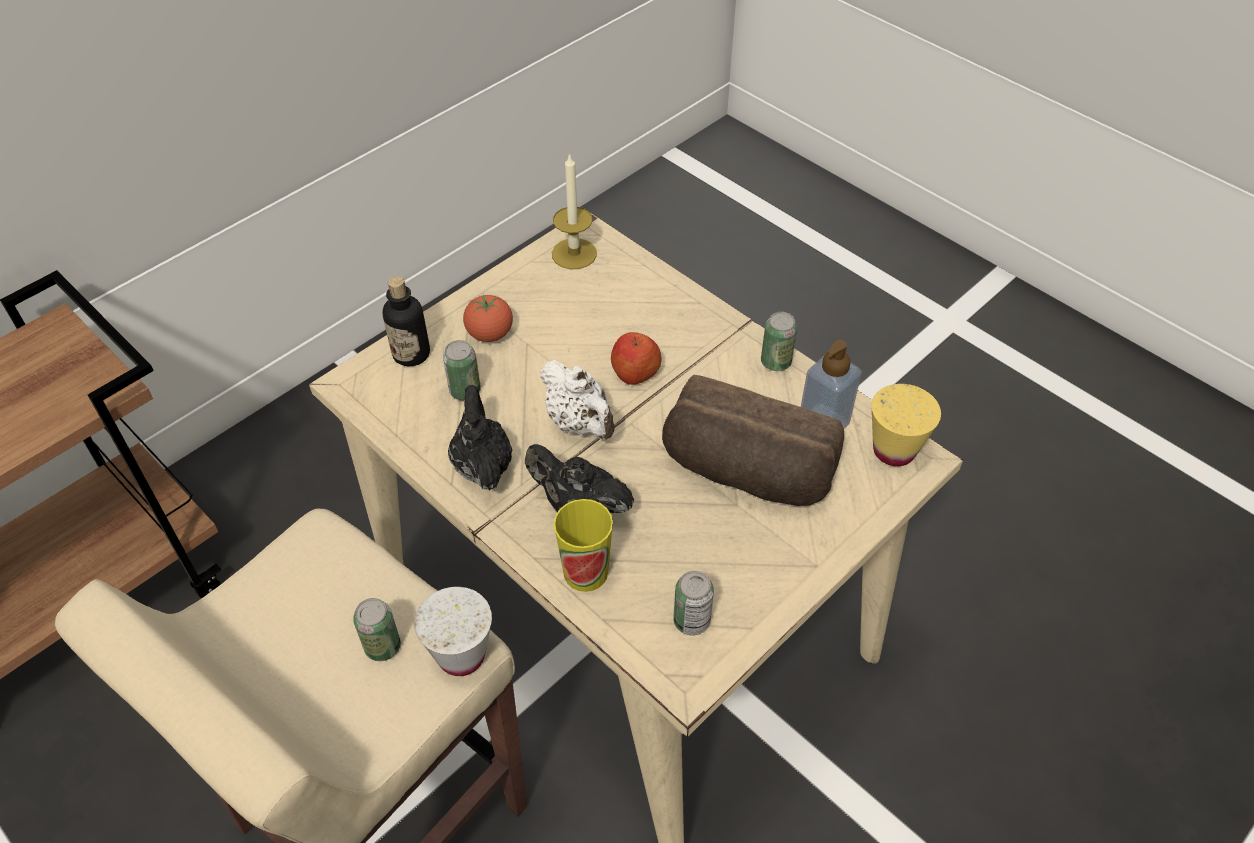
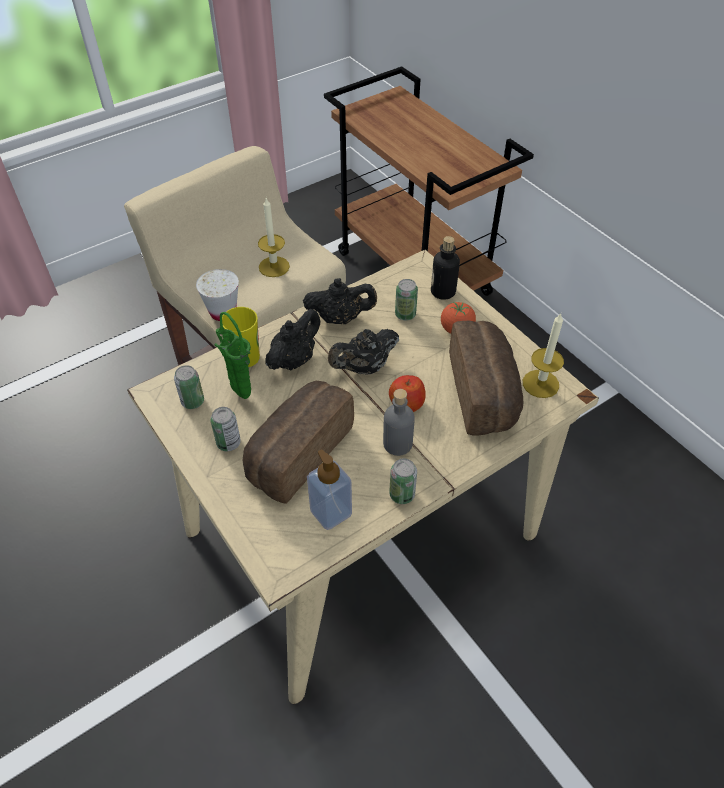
camera: 100 degrees right, 0 degrees up
can [353,598,401,661] -> can moved to [210,407,241,451]
white teapot [540,360,615,440] -> black teapot [328,329,399,374]
yellow cup [871,384,941,466] -> none
none -> green vase [215,312,251,399]
none -> candle [258,198,290,277]
none -> grey bottle [383,389,415,456]
none -> bread [449,321,523,435]

